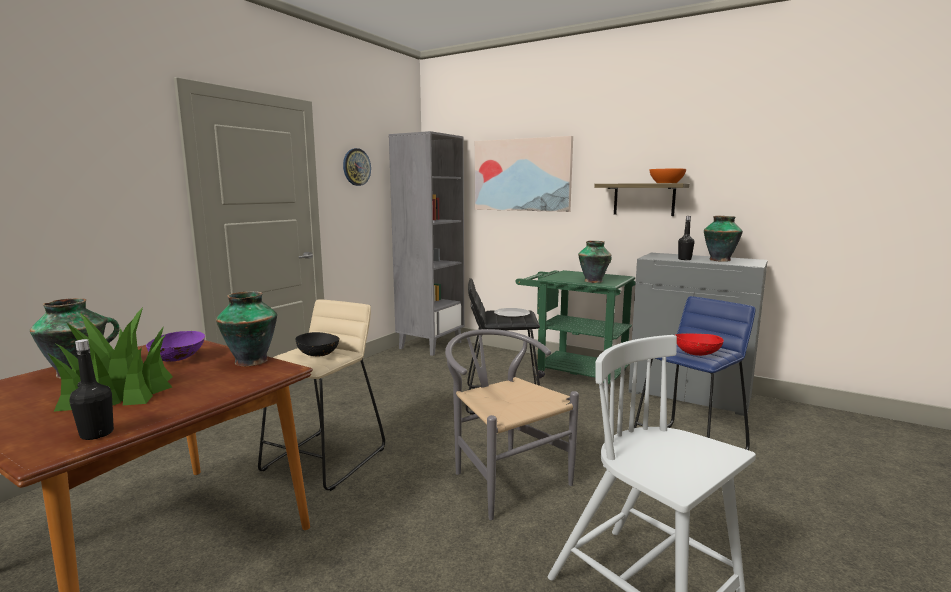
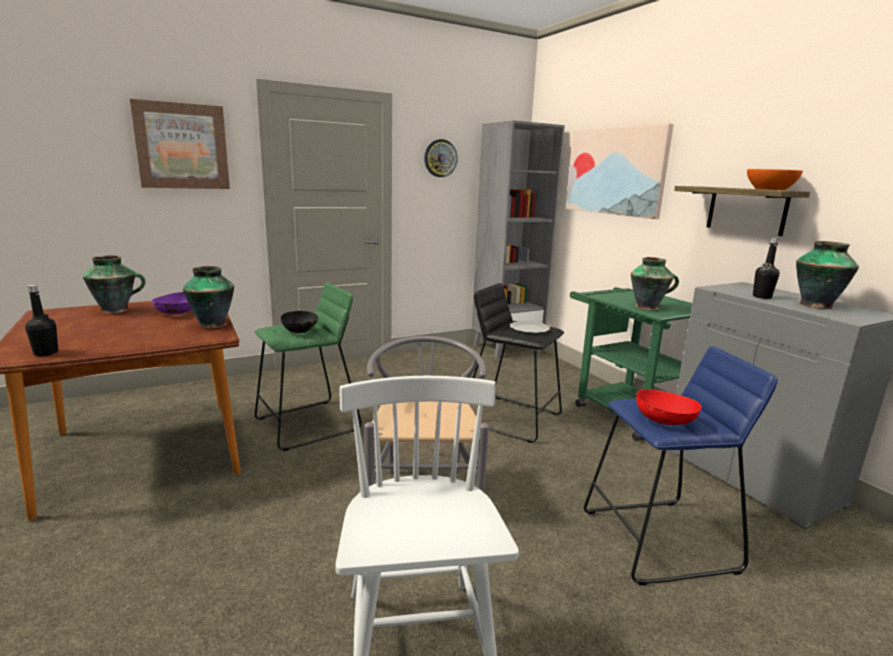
camera: 30 degrees right, 5 degrees up
potted plant [48,307,173,412] -> none
beige stool [258,299,385,491] -> green stool [254,283,362,451]
none -> picture [130,99,230,189]

